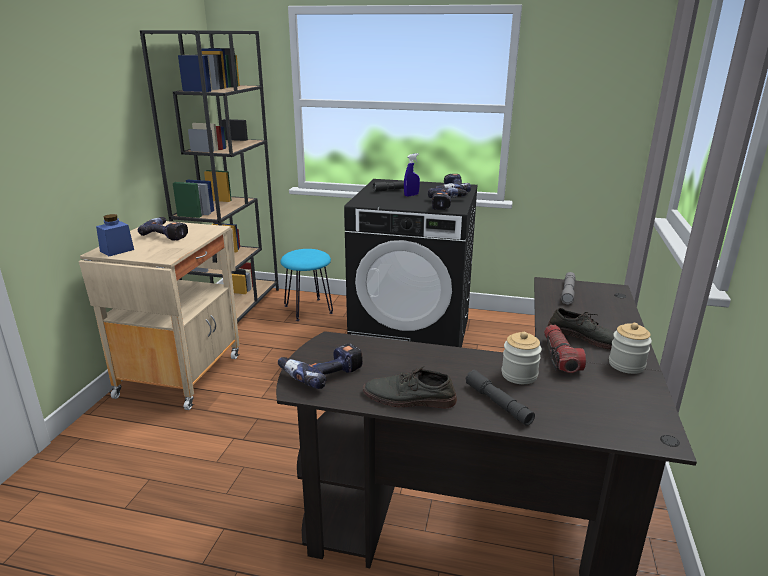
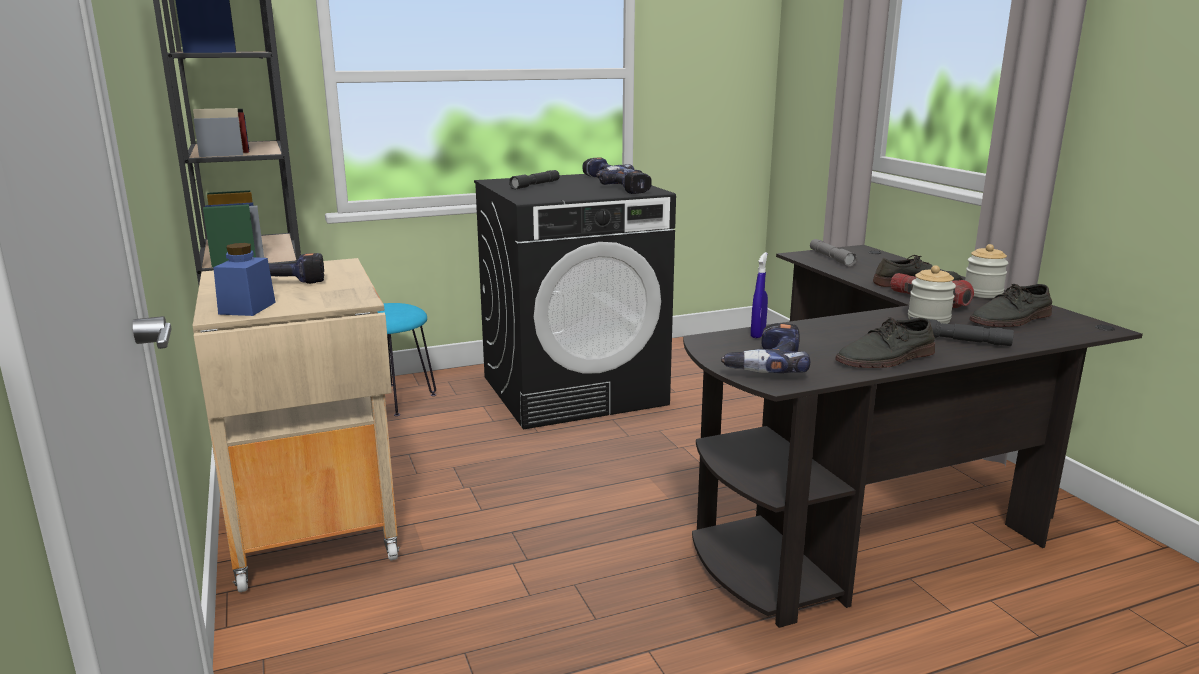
camera: 35 degrees left, 5 degrees down
blue spray bottle [404,154,420,197] -> blue spray bottle moved to [751,252,768,338]
none -> grey shoe [969,284,1052,327]

